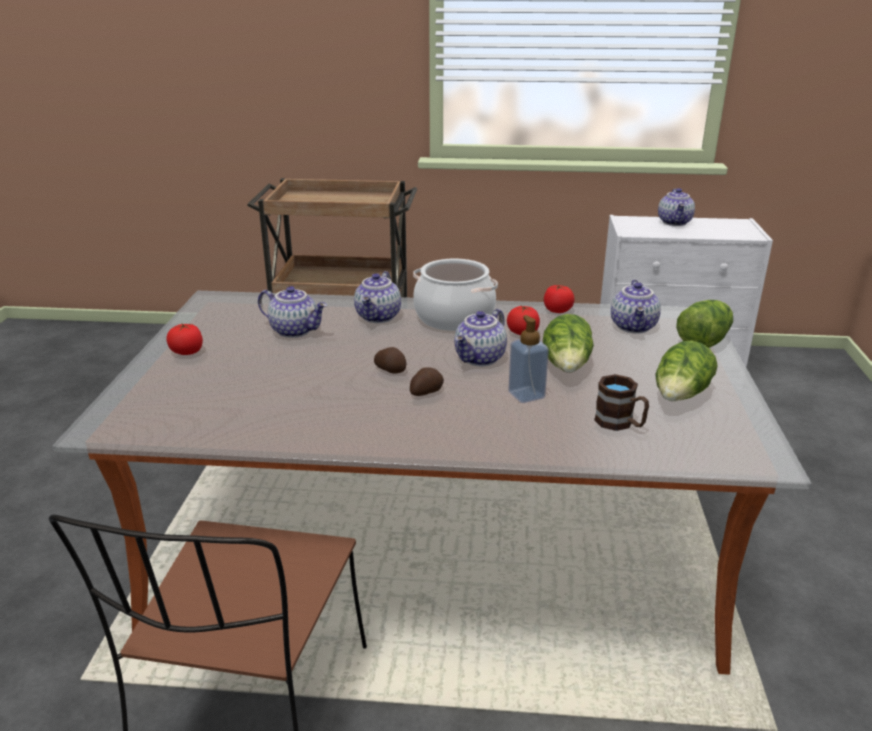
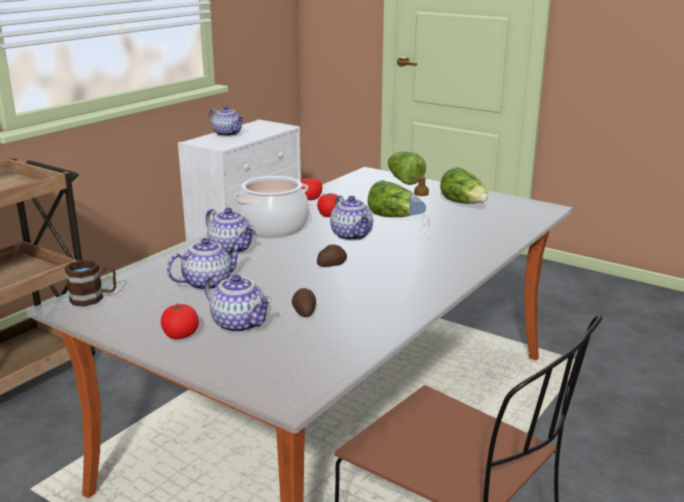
camera: 60 degrees left, 5 degrees down
potato [410,367,444,396] -> potato moved to [292,288,316,317]
brown mug [594,374,649,431] -> brown mug moved to [64,260,116,307]
teapot [611,280,661,333] -> teapot moved to [204,275,272,333]

